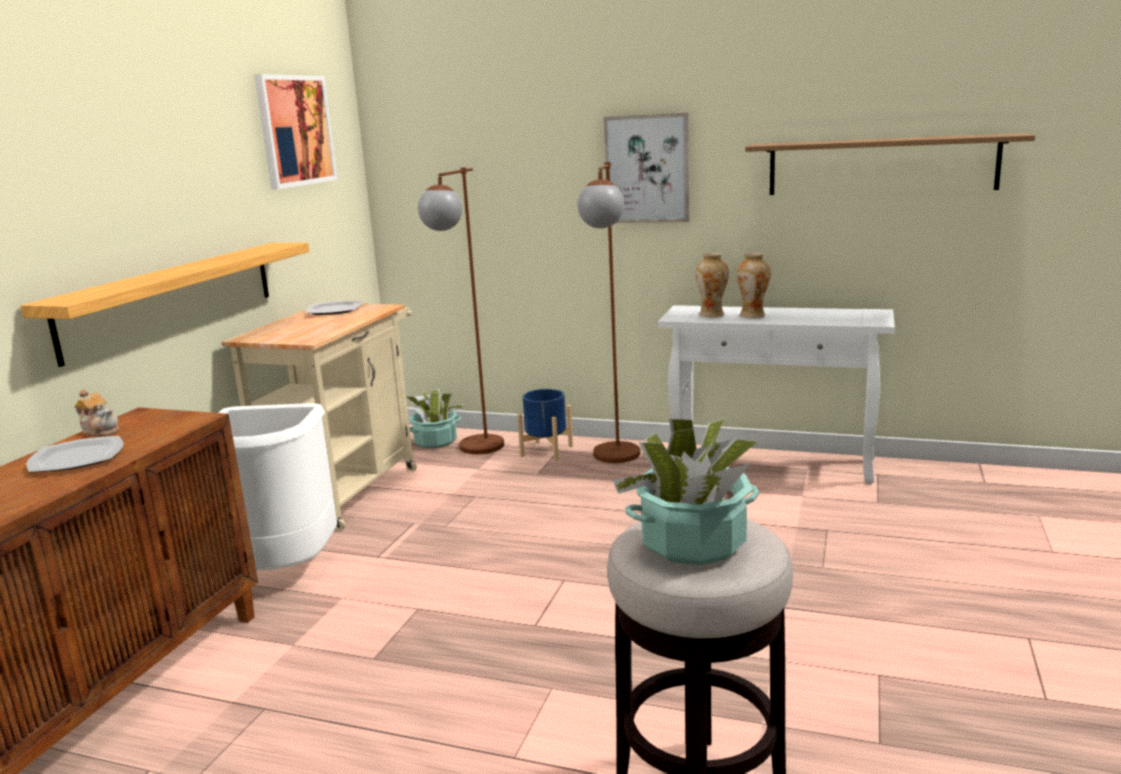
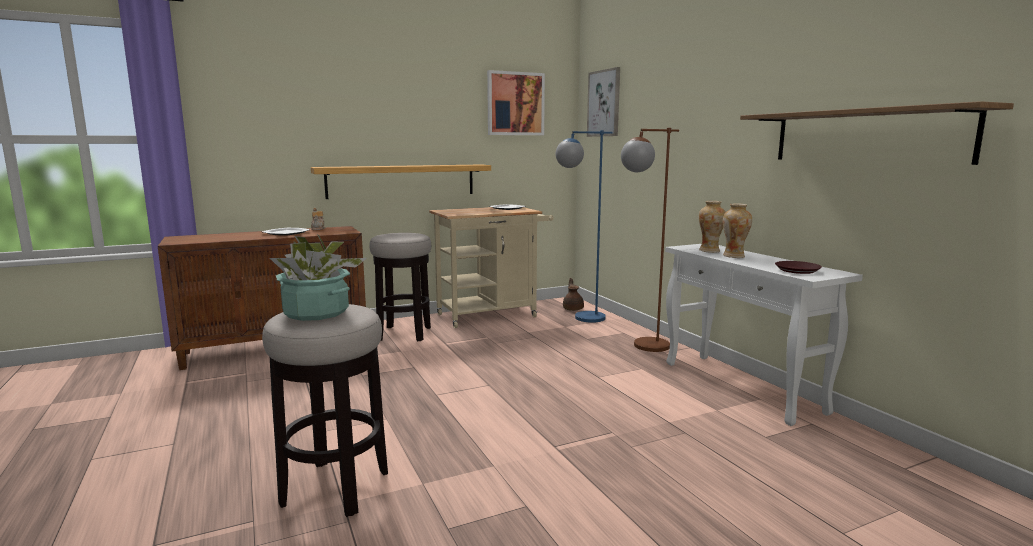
camera: 45 degrees right, 5 degrees down
white trash can [218,403,337,570] -> stool [370,233,431,341]
potted plant [406,389,465,448] -> brown teapot [563,278,584,311]
brown floor lamp [418,167,504,454] -> blue floor lamp [555,130,613,323]
blue planter [517,389,573,461] -> none
picture [604,112,690,223] -> picture moved to [587,67,620,137]
none -> brown plate [775,261,822,274]

